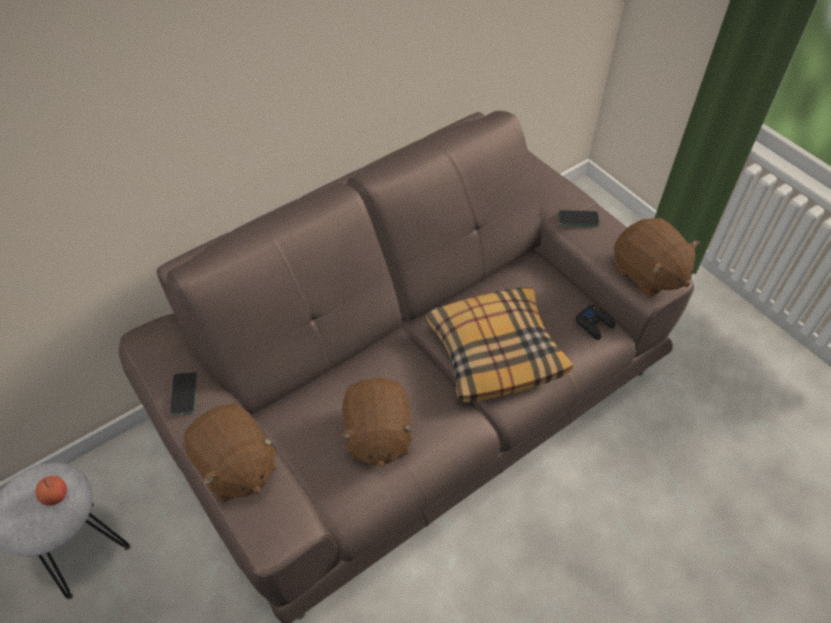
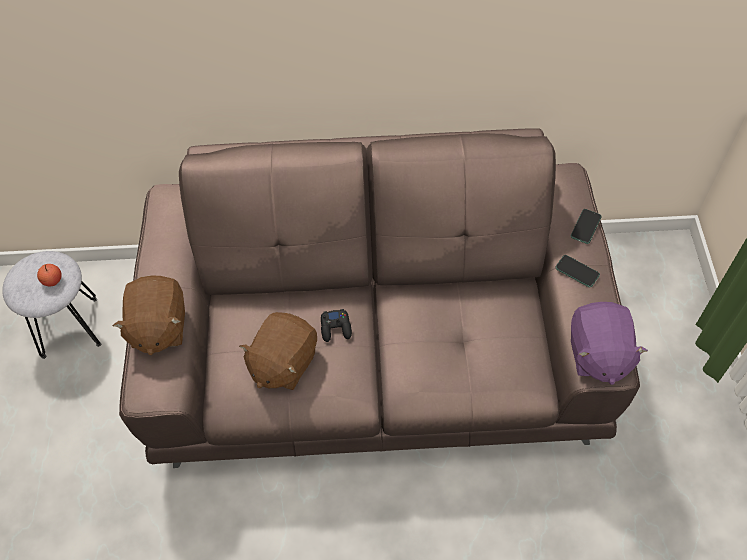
camera: 35 degrees right, 5 degrees up
phone [170,372,197,415] -> phone moved to [571,209,602,244]
pillow [425,287,573,402] -> none
black game controller [575,304,615,340] -> black game controller moved to [321,309,352,342]
brown plush toy [614,218,700,298] -> purple plush toy [571,302,648,385]

